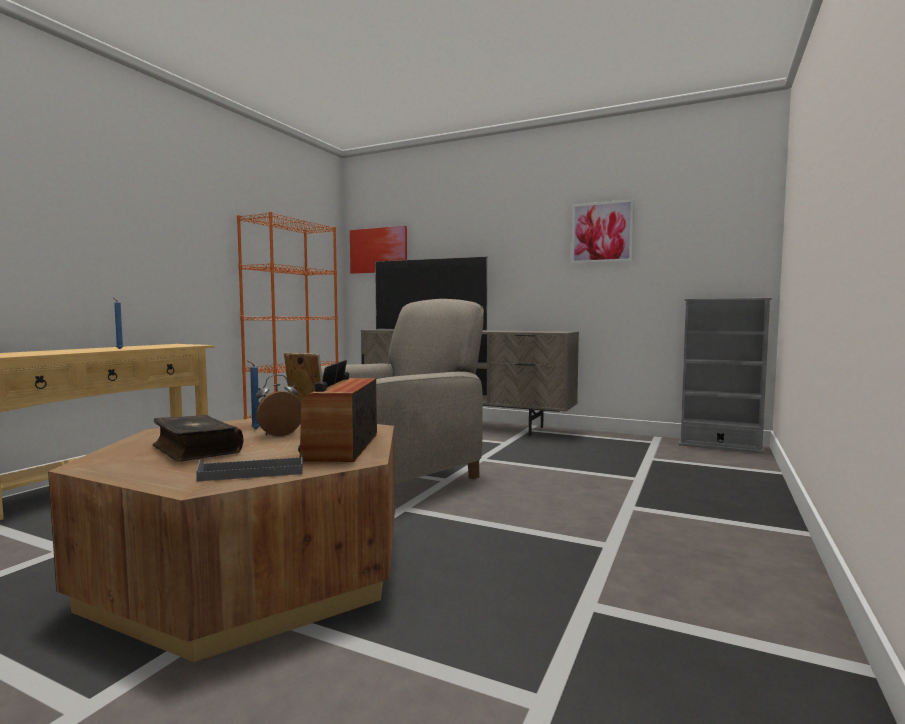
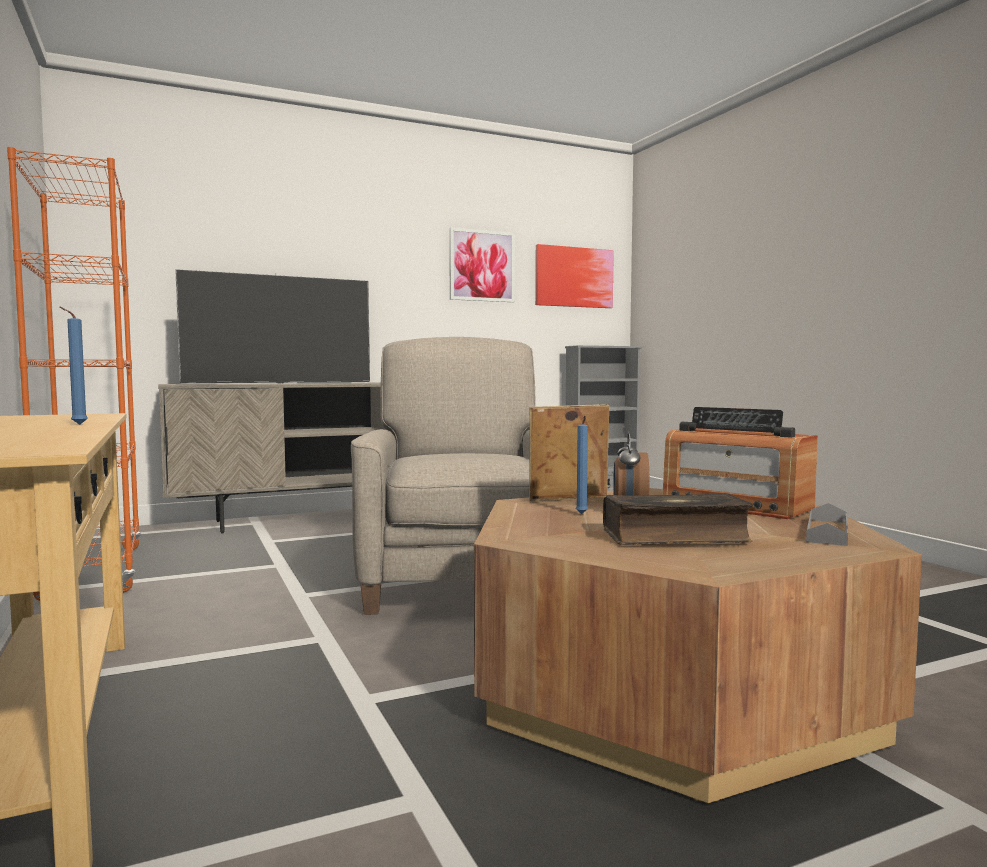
camera: 50 degrees left, 0 degrees up
picture [350,226,407,274] -> picture moved to [535,244,614,308]

